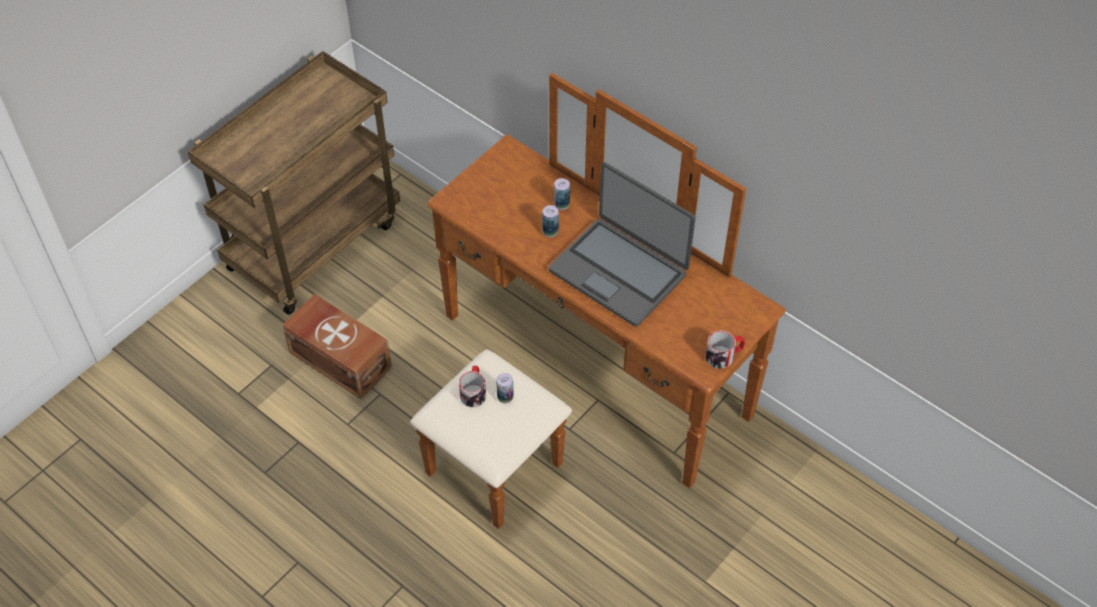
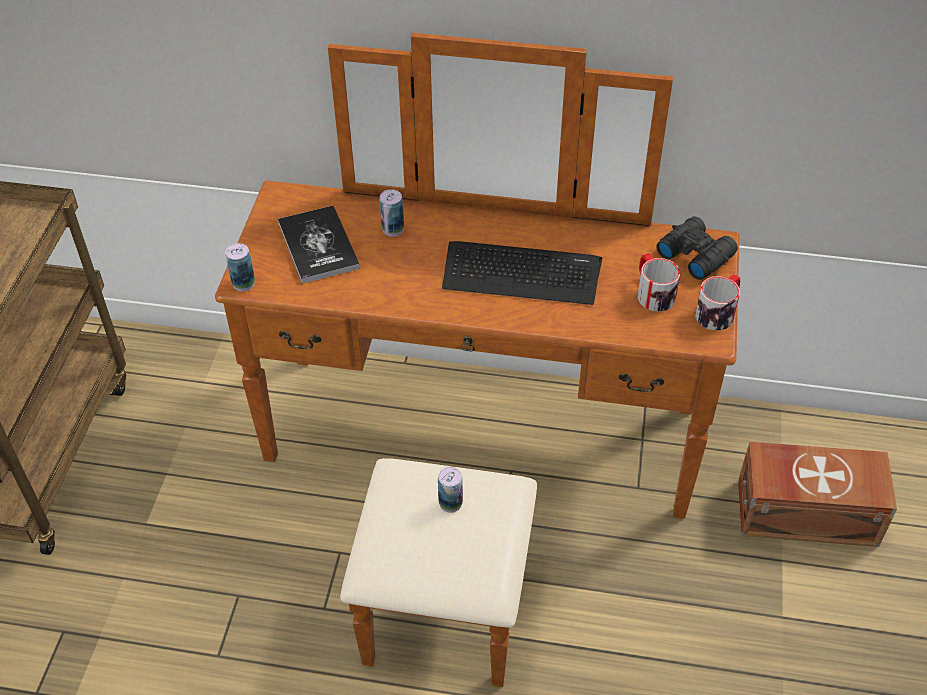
camera: 30 degrees left, 5 degrees down
brown storage box [282,294,392,399] -> brown storage box moved to [738,442,897,547]
mug [459,366,486,407] -> mug moved to [638,253,680,312]
can [542,205,559,237] -> can moved to [225,243,255,292]
laptop [549,162,695,327] -> keyboard [442,241,602,305]
none -> book [278,206,360,284]
none -> black binoculars [656,216,738,280]

